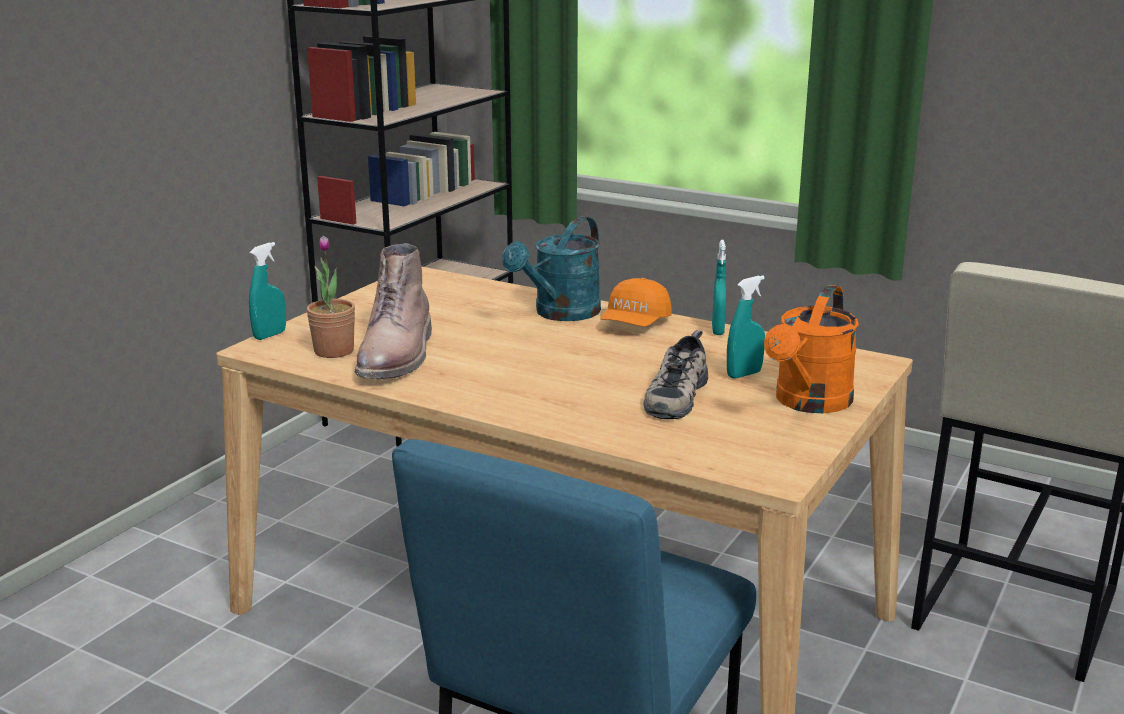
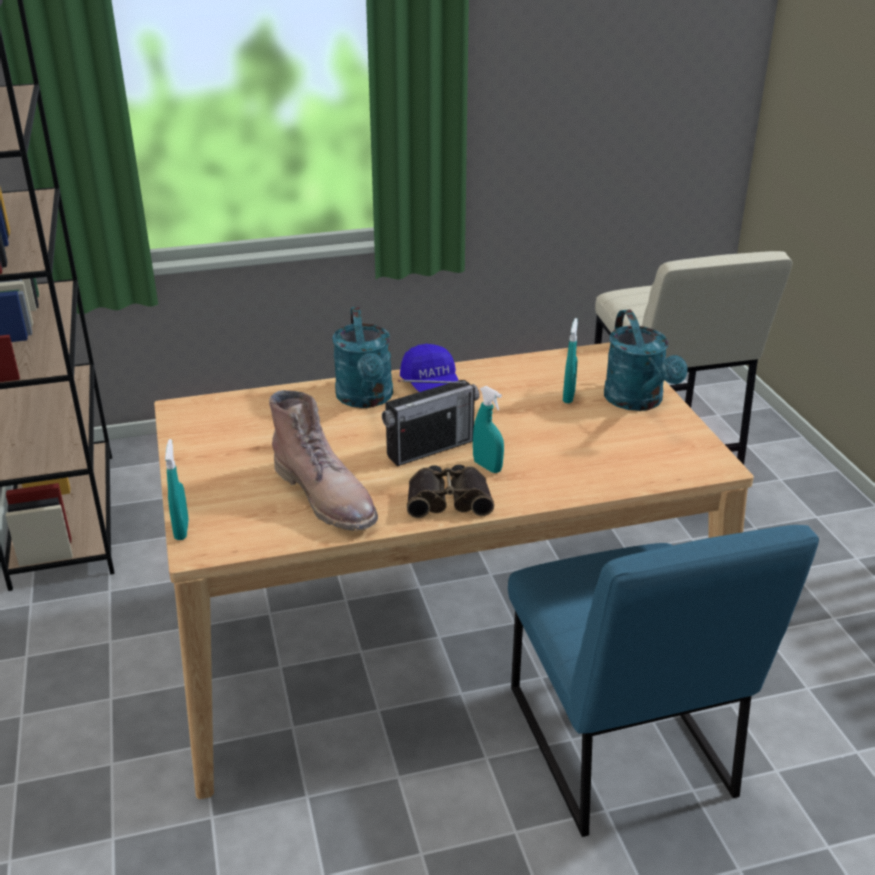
camera: 45 degrees left, 10 degrees up
potted plant [307,236,355,358] -> none
orange cap [600,278,672,327] -> blue cap [400,344,459,392]
shoe [644,330,708,419] -> none
turquoise spray bottle [712,240,726,335] -> turquoise spray bottle moved to [473,386,504,473]
orange watering can [764,285,859,413] -> turquoise watering can [604,309,688,411]
none -> radio [382,380,480,466]
none -> binoculars [407,465,494,518]

